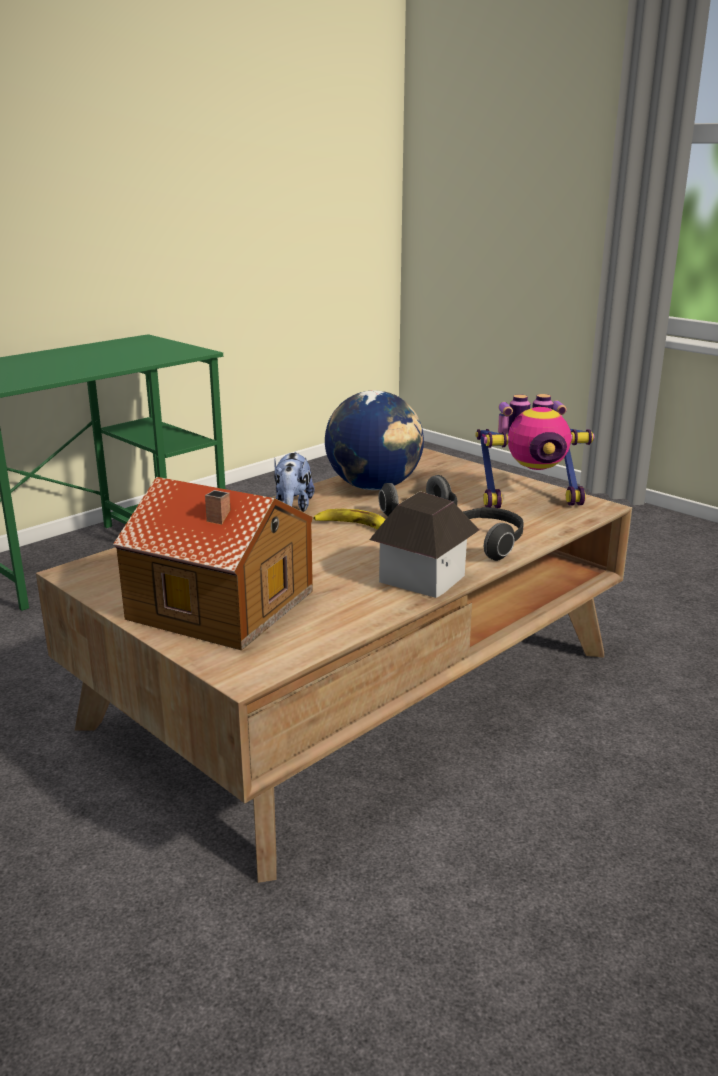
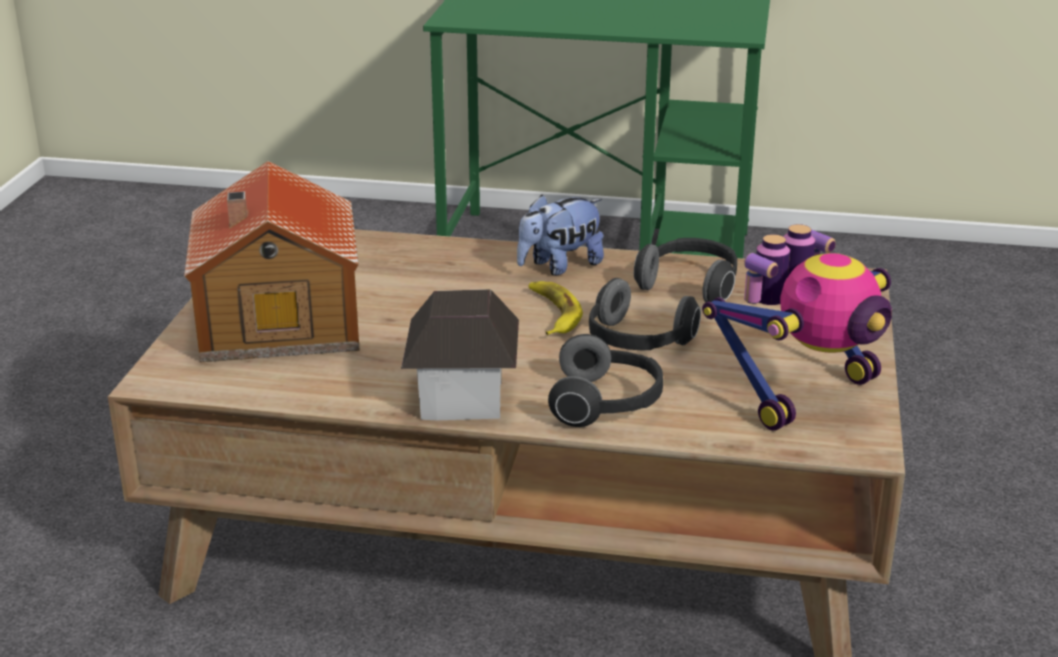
camera: 55 degrees right, 5 degrees up
globe [325,390,424,490] -> headphones [634,238,737,302]
toy robot [475,394,594,508] -> toy robot turned 90 degrees counterclockwise [702,224,892,431]

